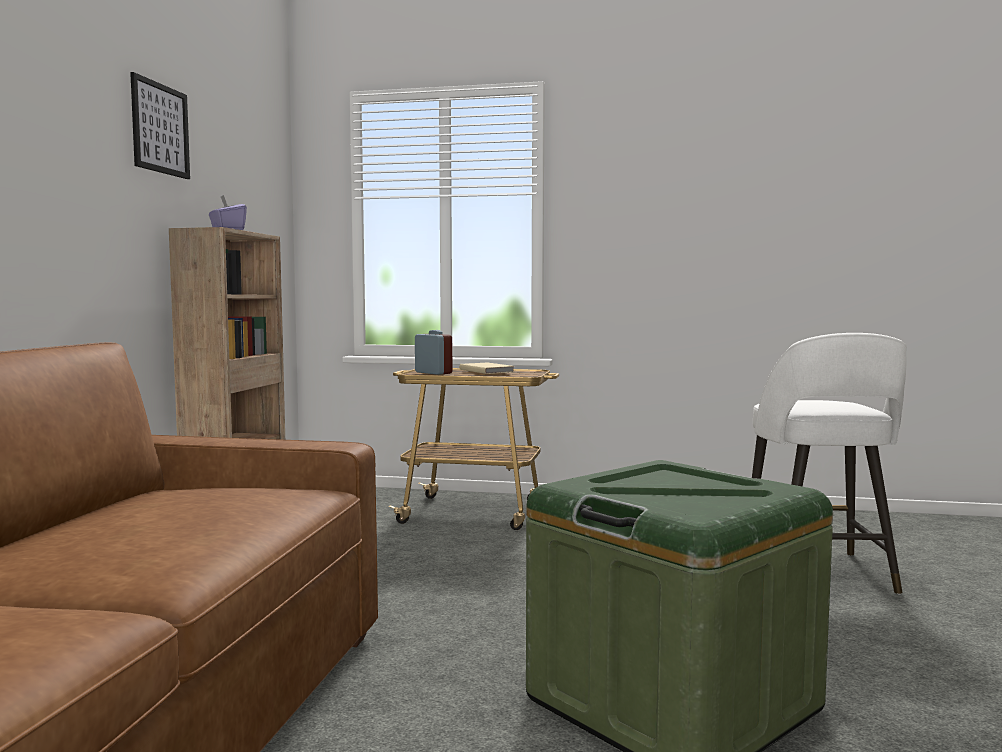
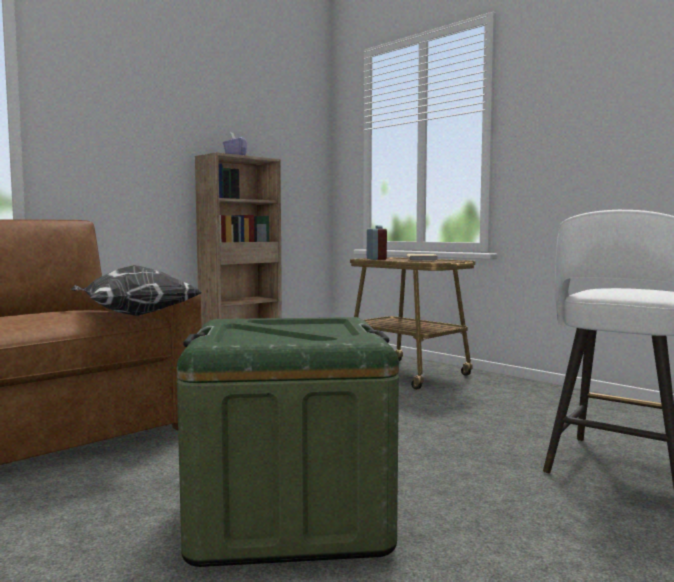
camera: 35 degrees right, 0 degrees up
picture [130,72,190,179] -> none
none -> pillow [71,265,202,316]

